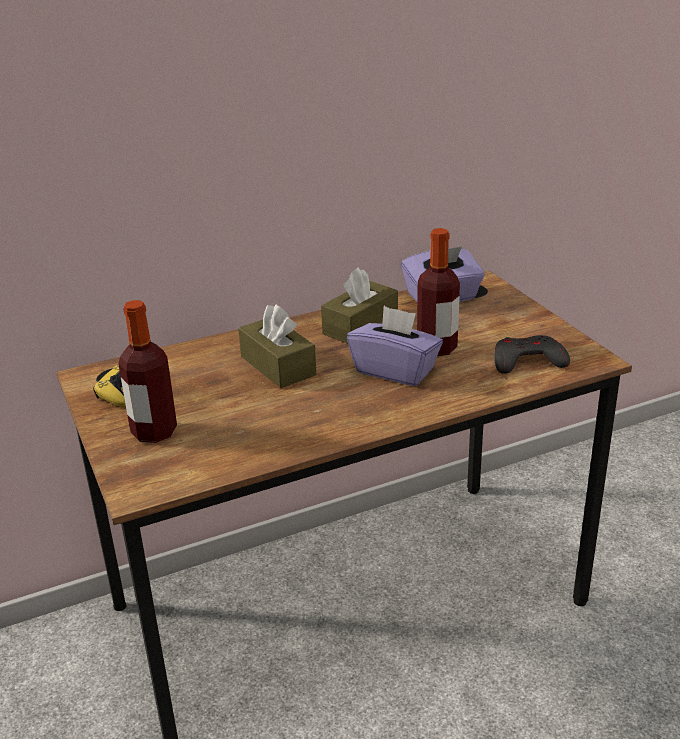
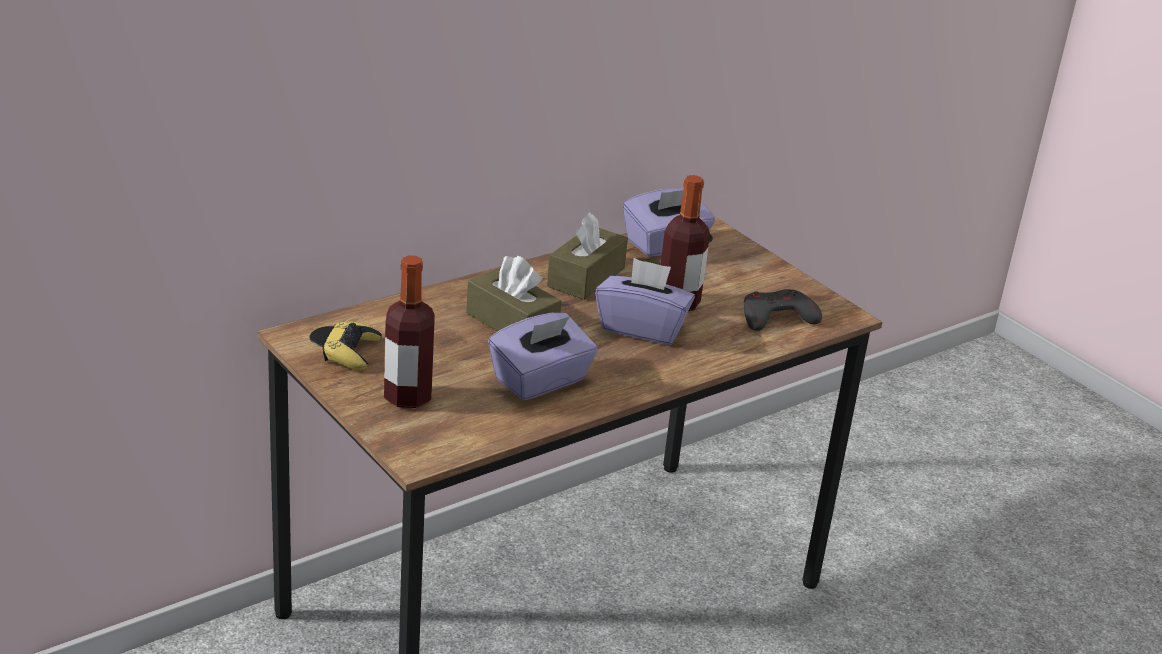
camera: 15 degrees left, 0 degrees up
none -> purple tissue box [488,313,598,400]

